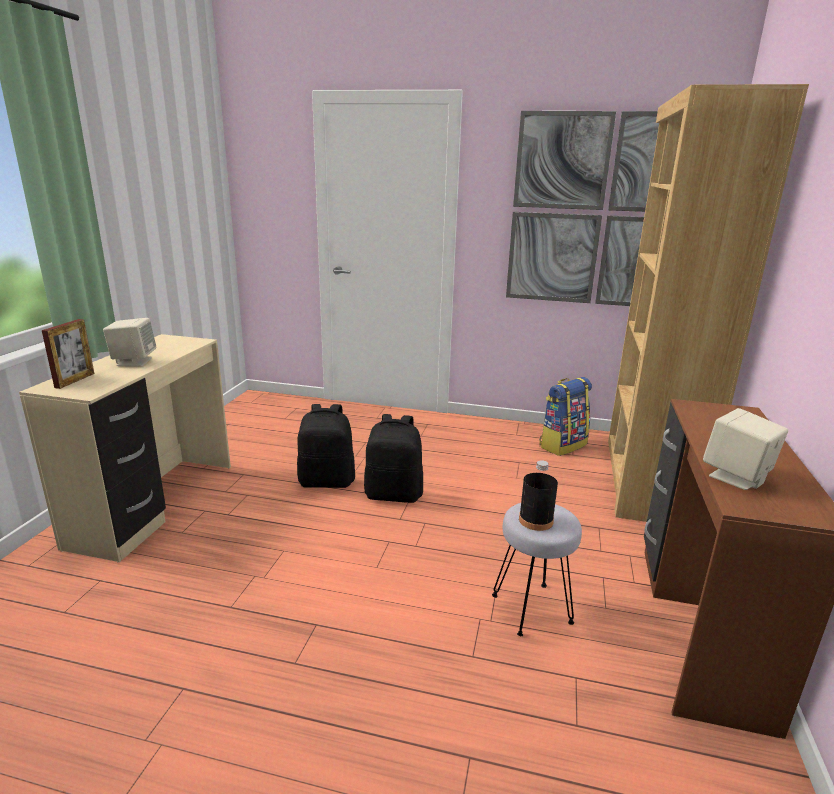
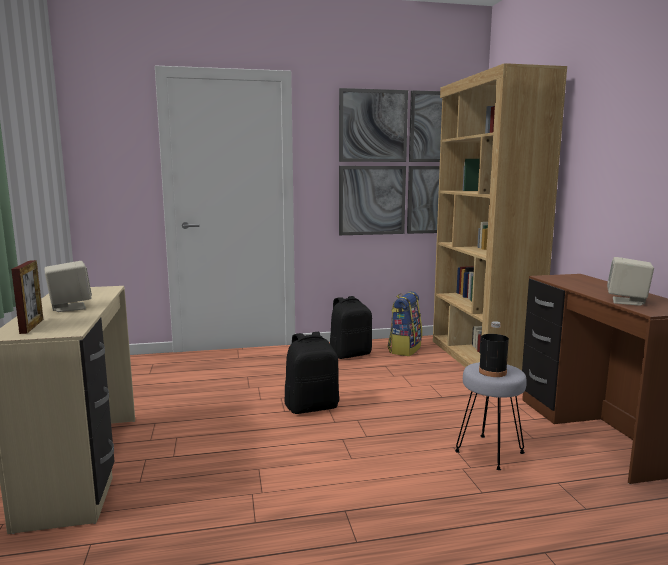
camera: 25 degrees left, 10 degrees down
black backpack [297,404,355,488] -> black backpack moved to [330,296,372,359]

